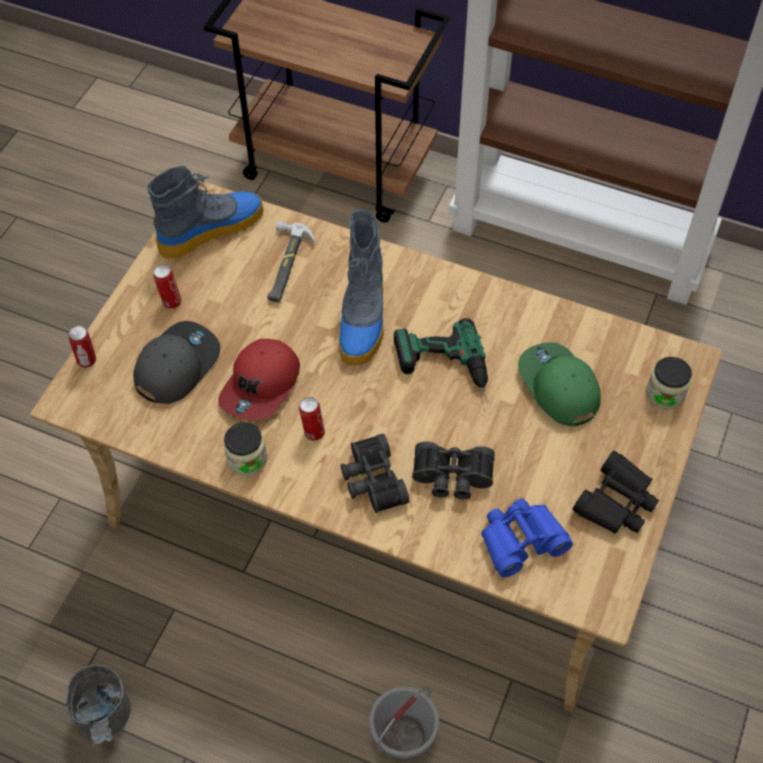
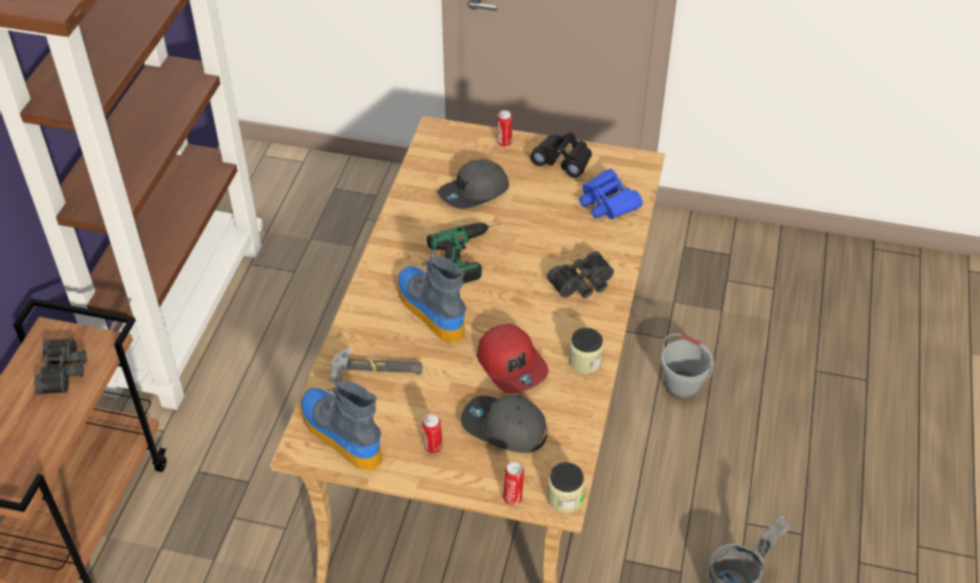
camera: 100 degrees left, 10 degrees down
red cap [218,339,300,421] -> red cap turned 45 degrees clockwise [477,324,548,394]
can [299,397,325,441] -> can moved to [497,110,512,147]
boot [339,209,384,365] -> boot turned 120 degrees counterclockwise [397,249,466,343]
black binoculars [412,441,495,499] -> black binoculars moved to [34,339,87,394]
green cap [518,342,601,426] -> grey cap [437,159,509,209]
jar [646,357,692,409] -> jar moved to [547,462,585,513]

